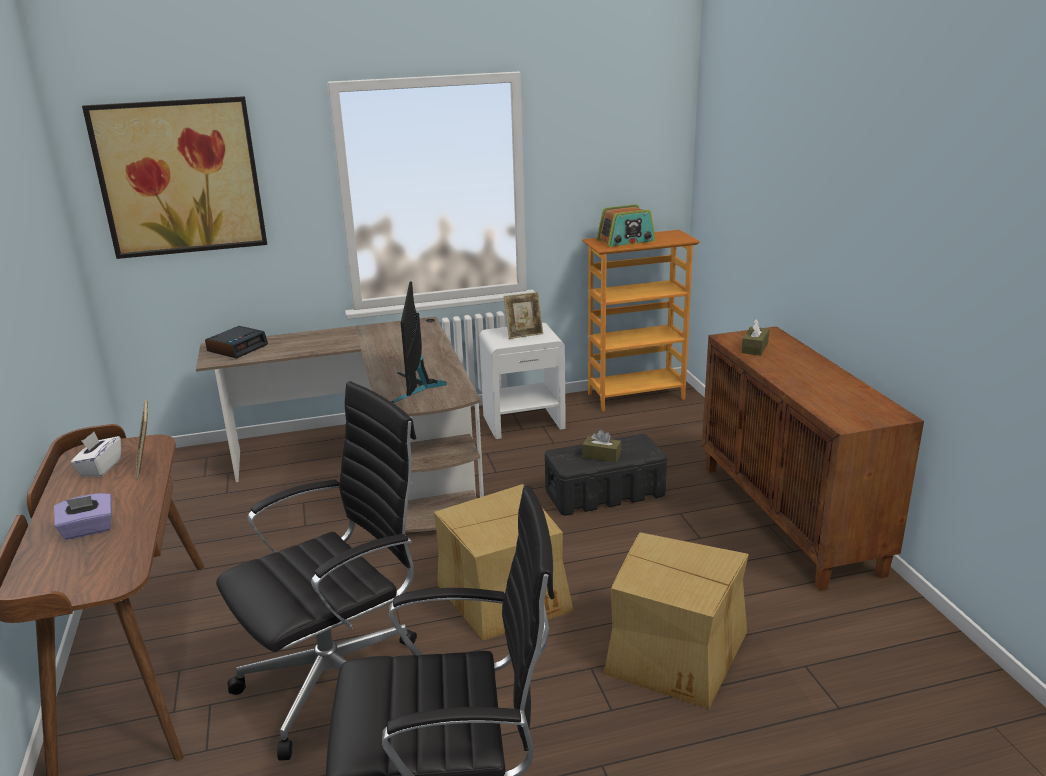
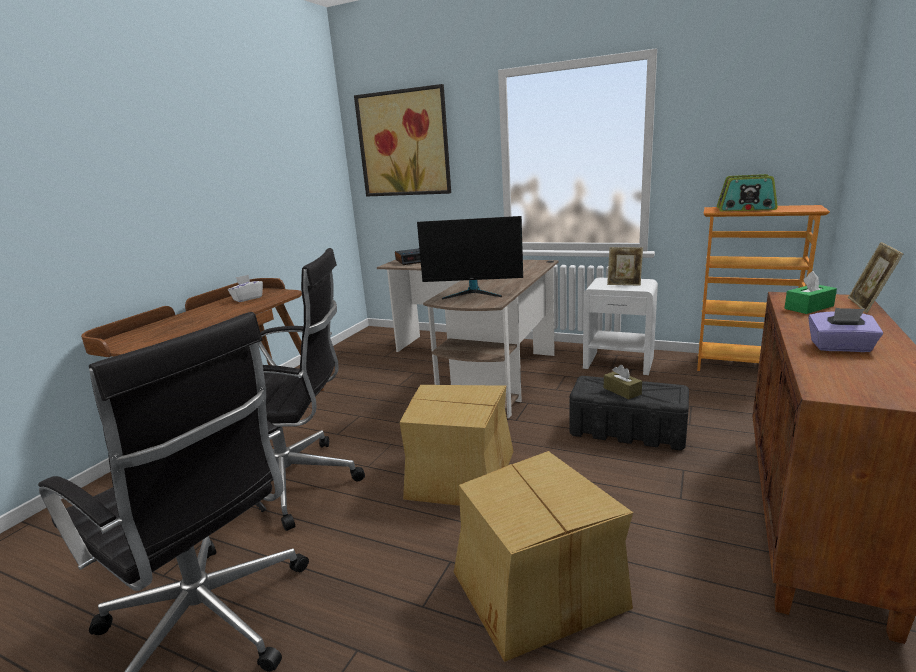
camera: 40 degrees right, 5 degrees down
purple tissue box [54,493,112,540] -> purple tissue box moved to [808,308,883,352]
picture frame [135,400,148,479] -> picture frame moved to [848,242,903,313]
monitor [392,281,447,403] -> monitor turned 120 degrees counterclockwise [417,216,523,300]
brown tissue box [742,319,769,356] -> green tissue box [785,271,837,314]

